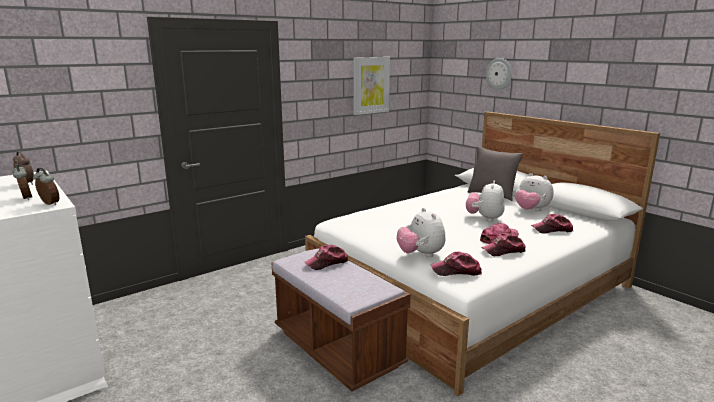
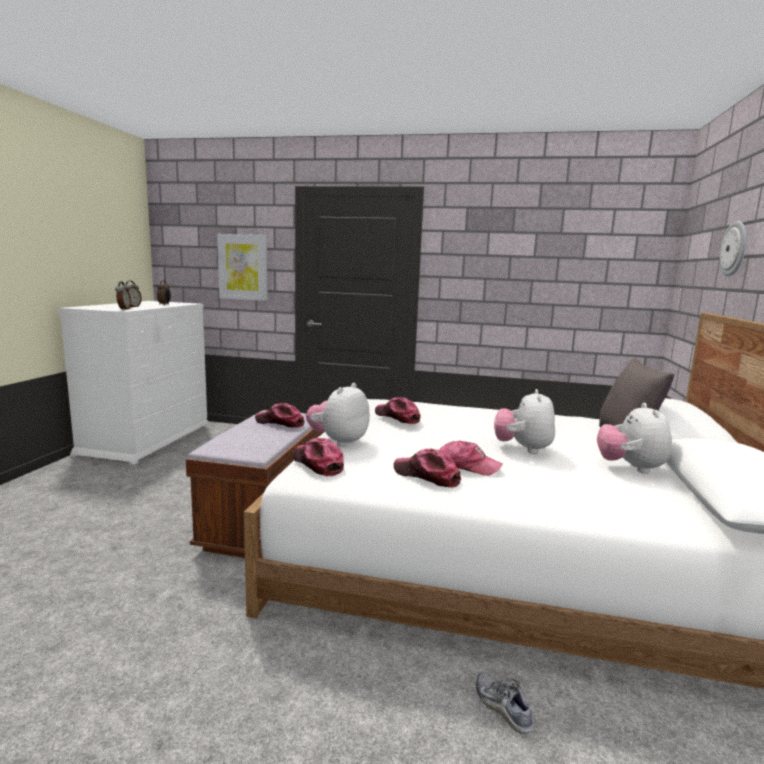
camera: 50 degrees right, 5 degrees down
picture [353,57,390,115] -> picture moved to [217,234,268,301]
plush toy [466,181,505,222] -> plush toy turned 60 degrees counterclockwise [494,389,555,454]
cap [531,214,573,233] -> cap moved to [375,397,421,424]
none -> shoe [476,672,533,734]

